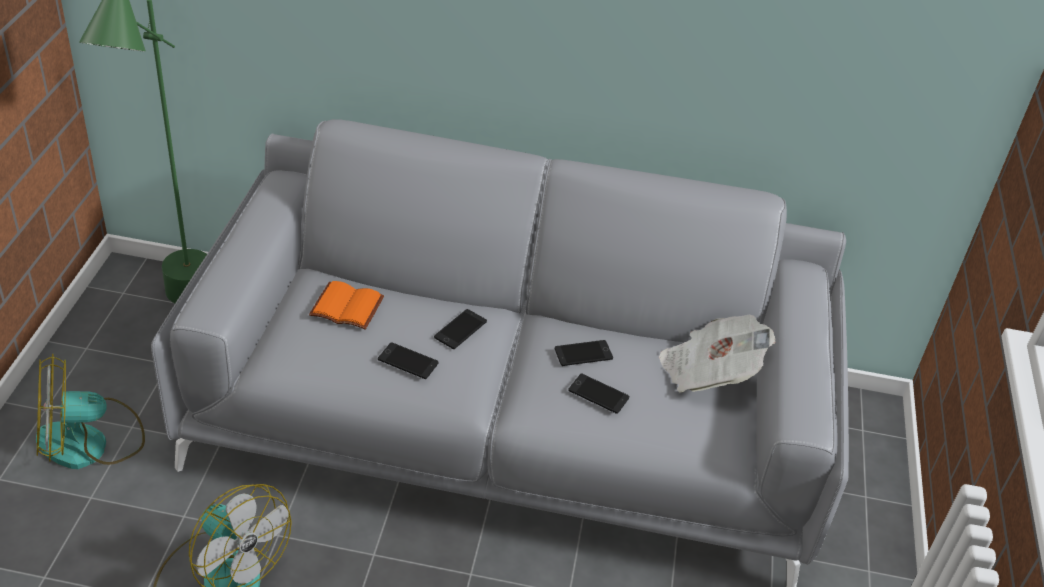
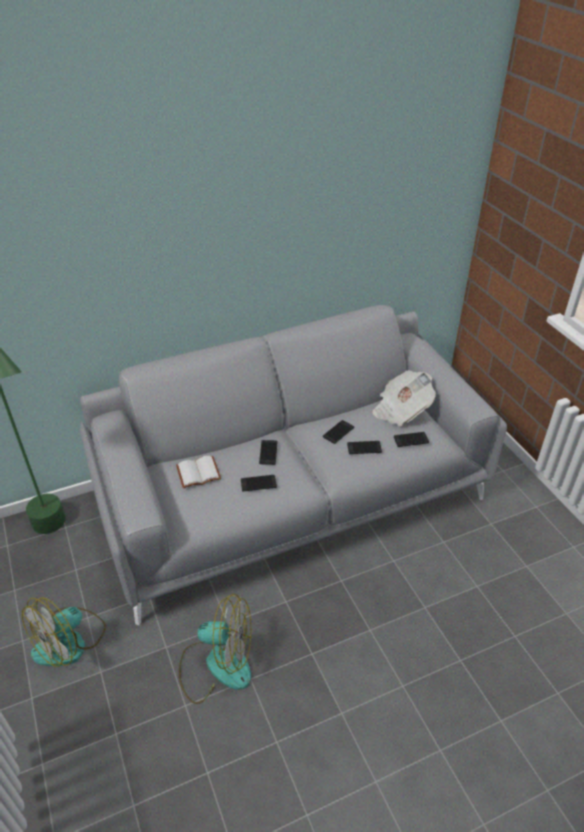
camera: 30 degrees left, 0 degrees up
orange book [309,281,384,330] -> white book [176,456,221,488]
none -> phone [394,432,429,447]

